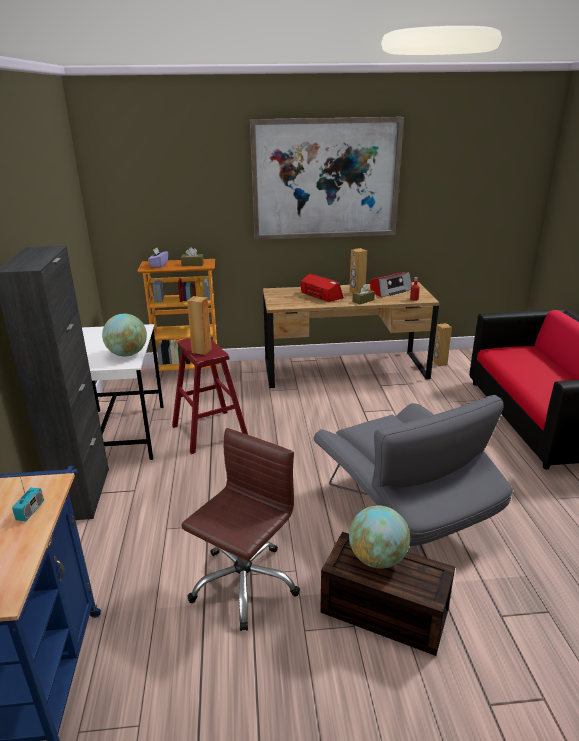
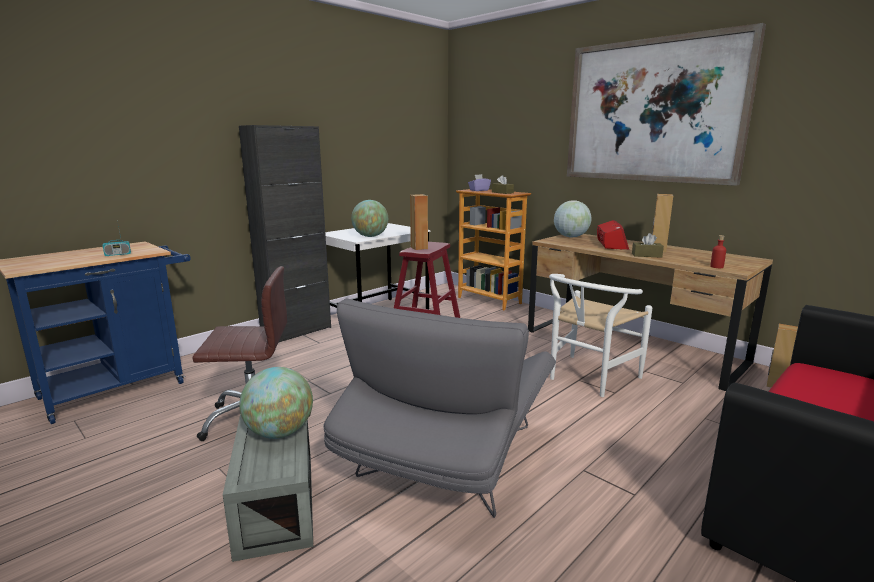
camera: 50 degrees right, 10 degrees down
brown storage box [320,532,455,656] -> grey storage box [223,414,313,562]
radio [370,272,412,297] -> none
none -> white chair [549,274,652,397]
none -> globe [554,200,591,238]

